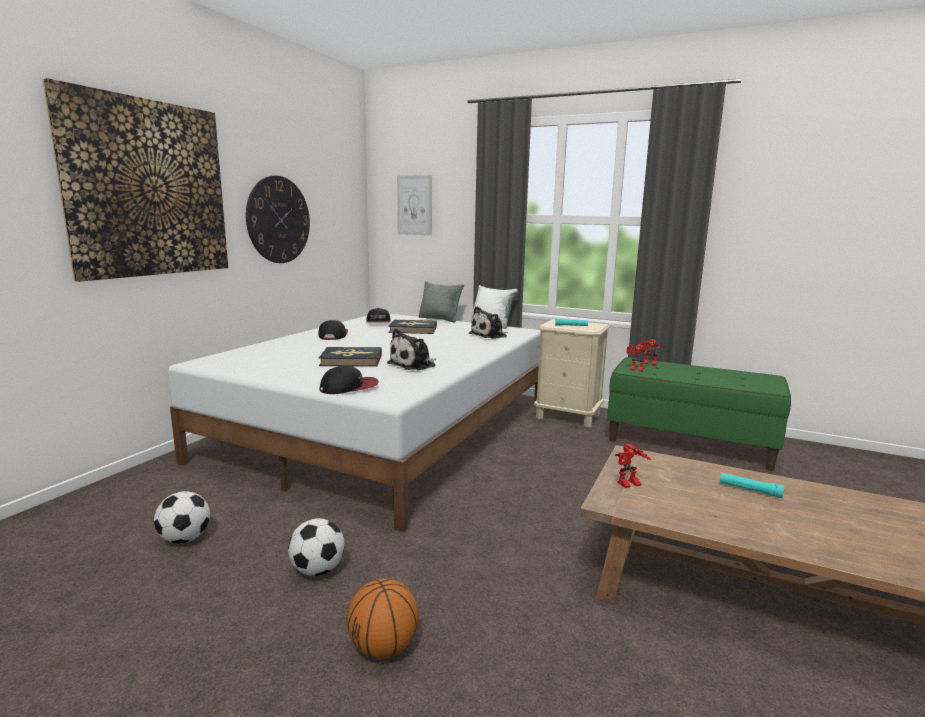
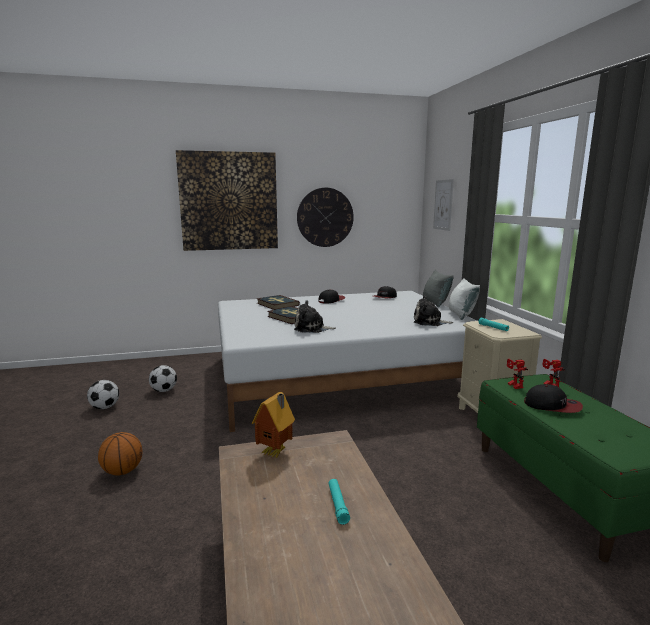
camera: 50 degrees right, 0 degrees up
football [288,518,345,576] -> football moved to [87,380,119,409]
cap [319,365,379,394] -> cap moved to [524,384,583,413]
book [388,320,437,334] -> book moved to [257,295,300,310]
toy robot [615,444,651,488] -> toy house [252,392,295,458]

